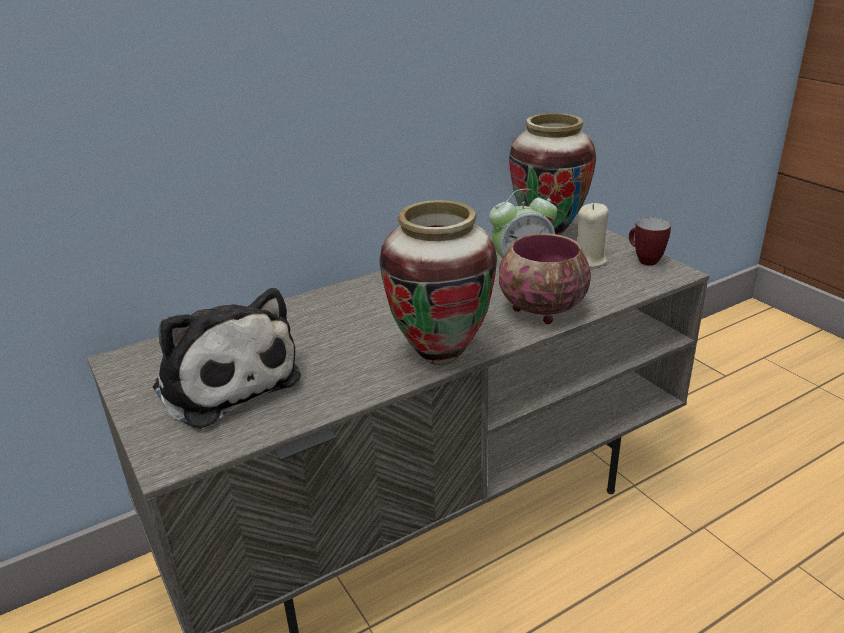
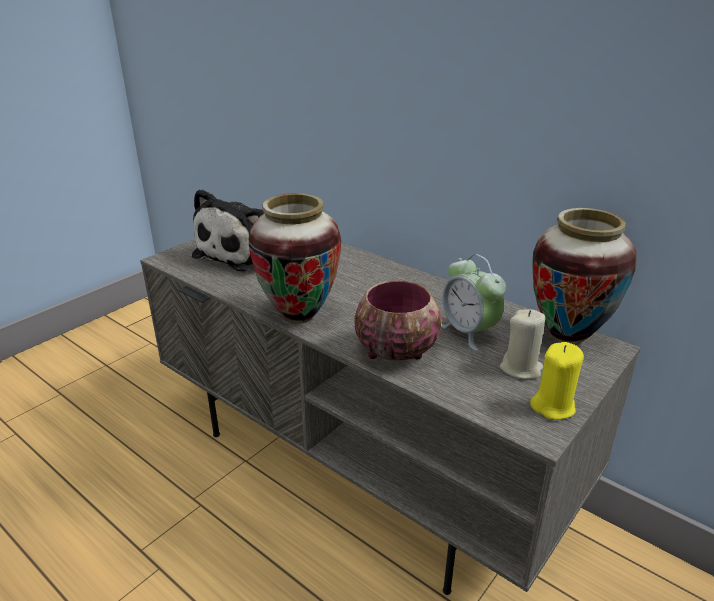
camera: 70 degrees right, 0 degrees up
mug [629,217,671,266] -> yellow candle [530,342,584,420]

